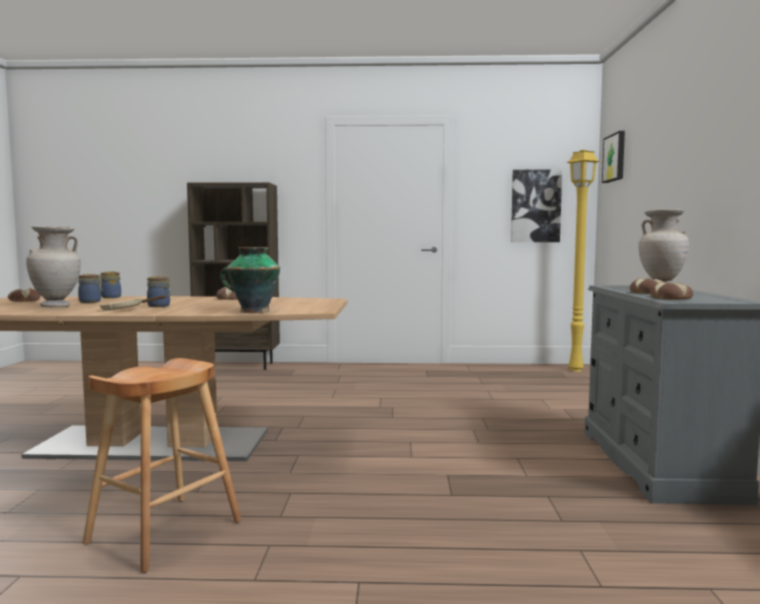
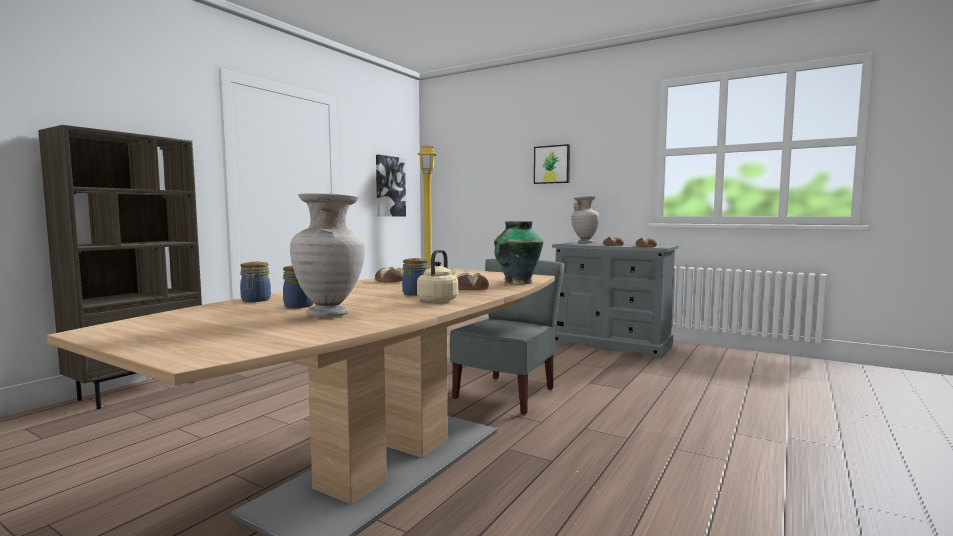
camera: 60 degrees left, 0 degrees up
bread [8,288,41,302] -> bread moved to [457,273,489,290]
brown stool [83,358,242,573] -> none
beige frying pan [100,295,168,311] -> beige kettle [417,250,458,303]
picture [602,131,625,183] -> picture moved to [534,144,570,184]
none -> grey chair [450,259,564,415]

